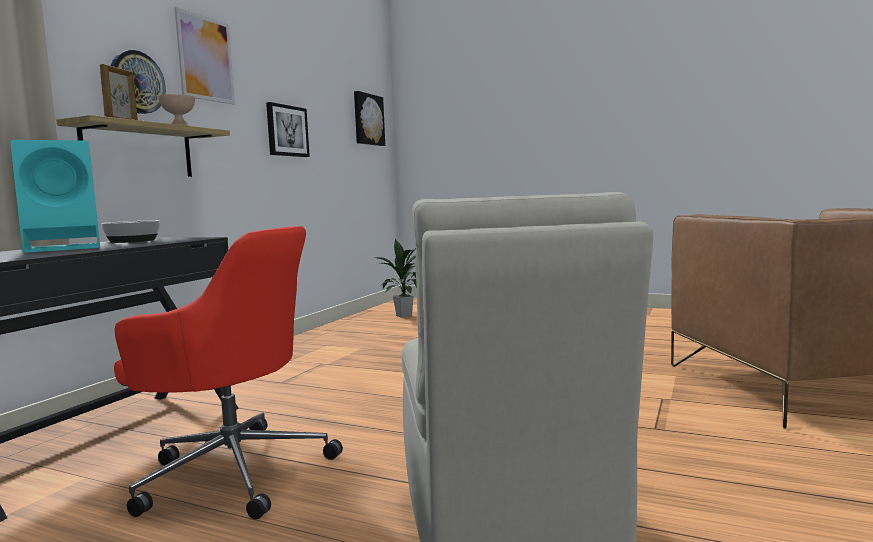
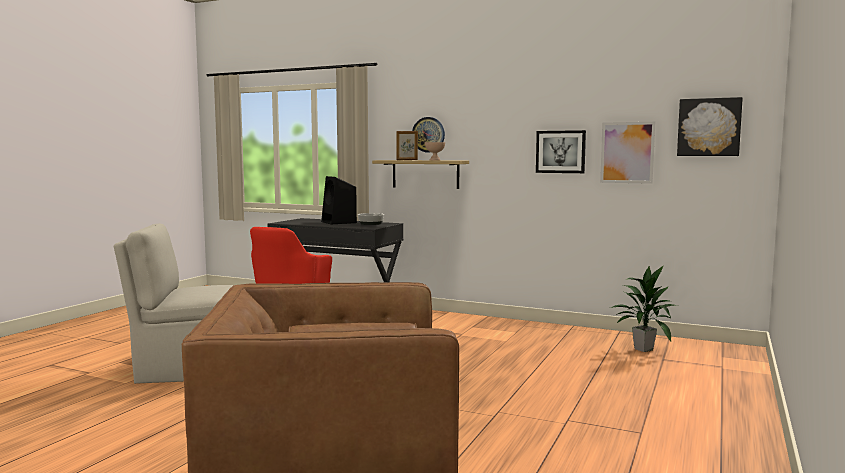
camera: 90 degrees right, 0 degrees up
turquoise speaker [10,140,100,253] -> black speaker [321,176,357,224]
picture [174,7,235,105] -> picture moved to [600,122,655,184]

